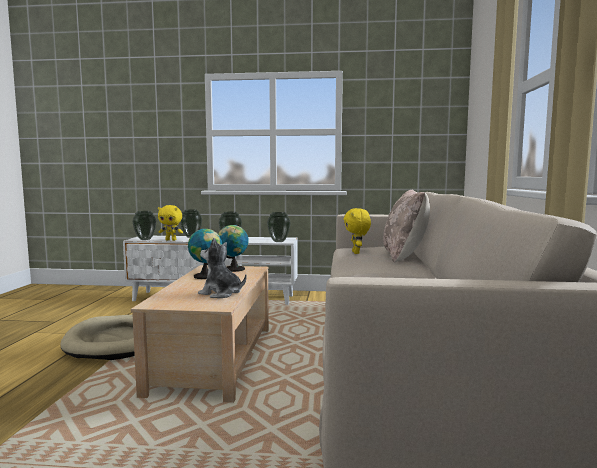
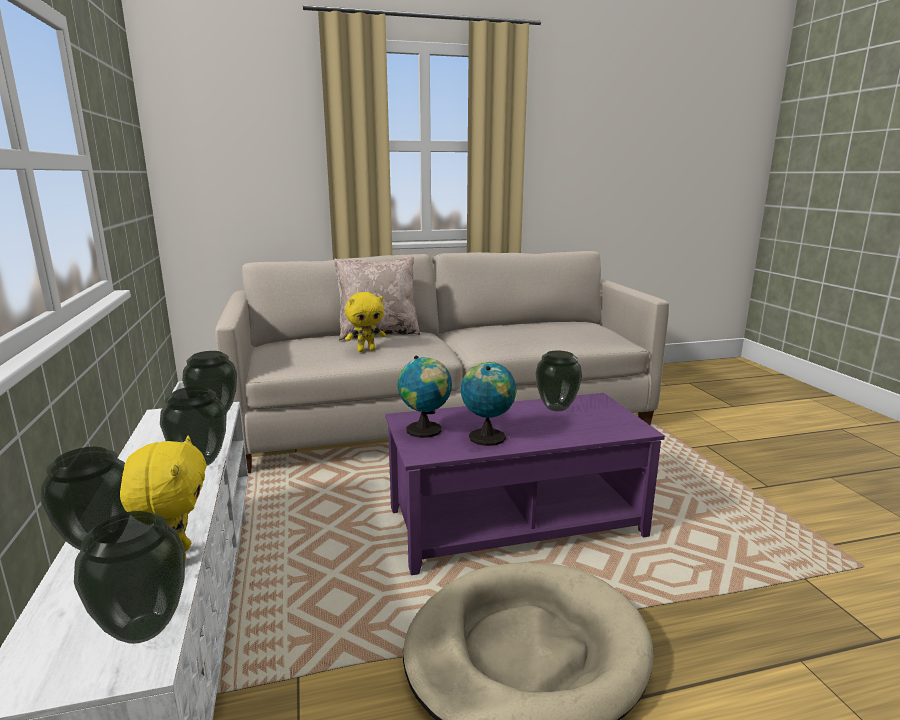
camera: 110 degrees left, 10 degrees up
beige coffee table [131,265,269,403] -> purple coffee table [385,393,665,575]
plush toy [198,238,247,298] -> vase [535,351,582,412]

